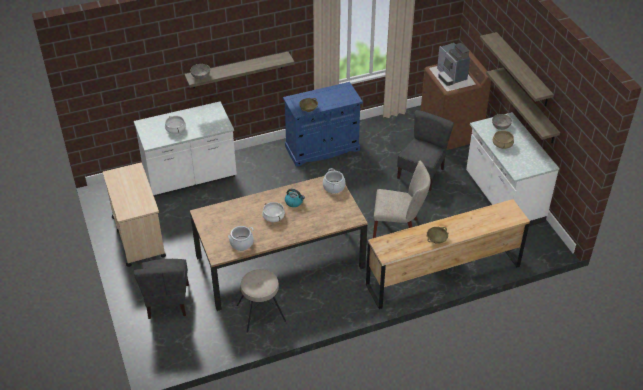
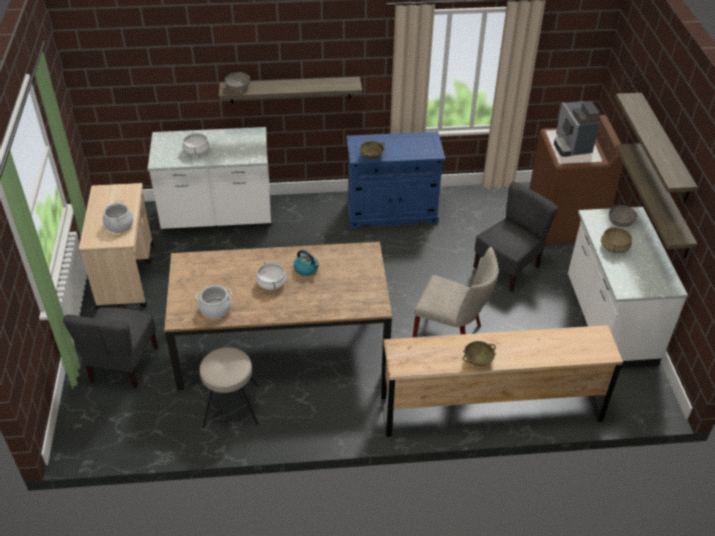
camera: 15 degrees right, 0 degrees up
cooking pot [323,168,346,194] -> cooking pot moved to [102,200,133,233]

